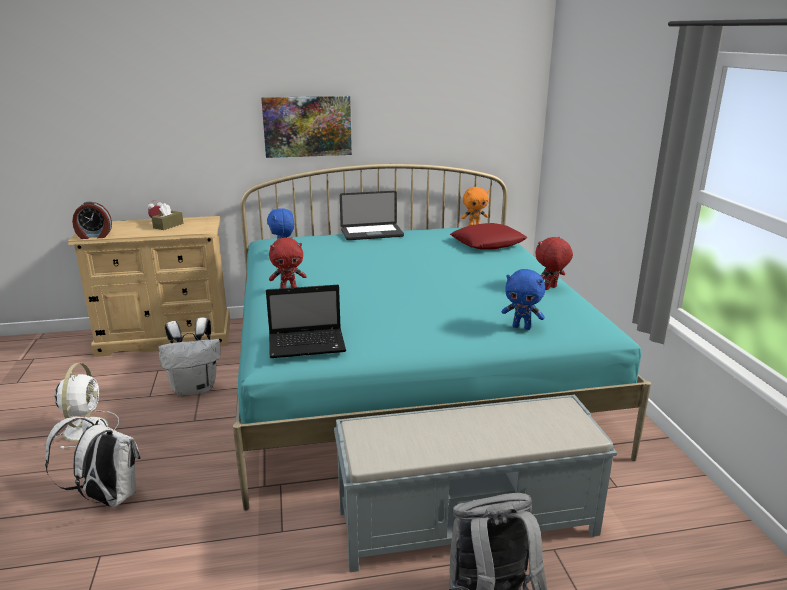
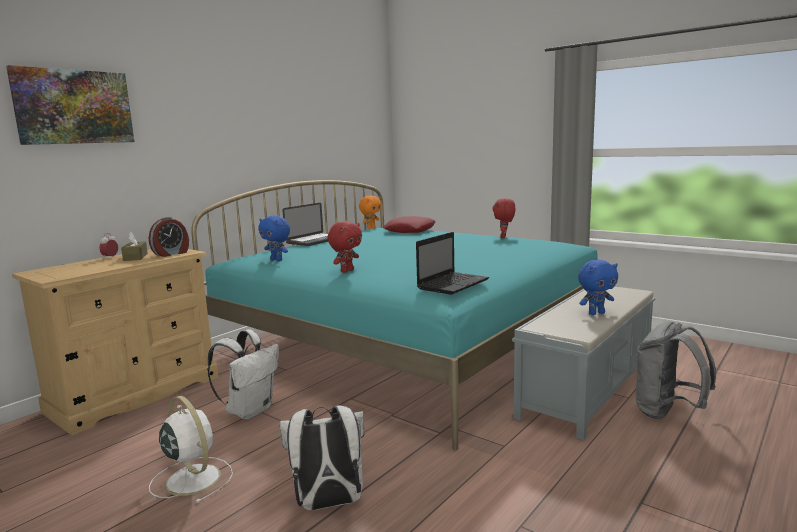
camera: 40 degrees left, 10 degrees down
alarm clock [72,202,112,239] -> alarm clock moved to [149,217,189,257]
picture [261,96,352,158] -> picture moved to [6,65,134,145]
blue plush toy [502,269,545,330] -> blue plush toy moved to [578,260,618,315]

